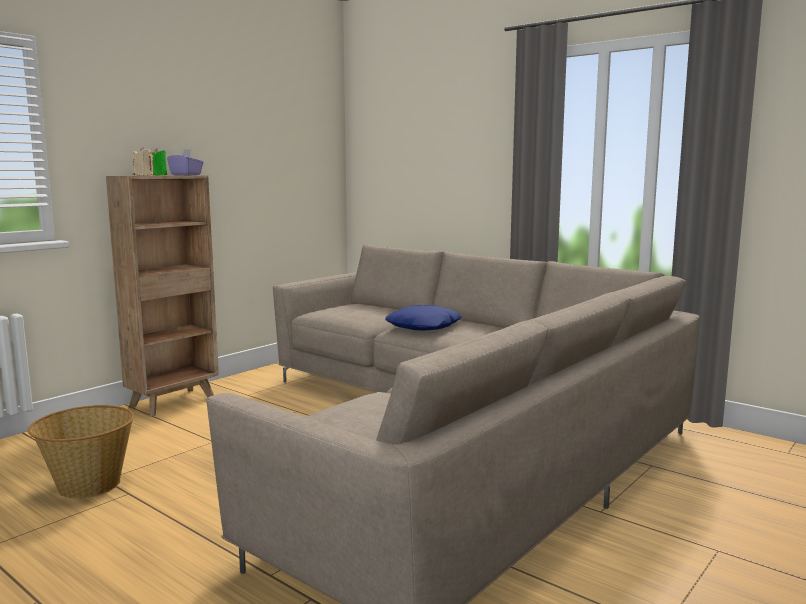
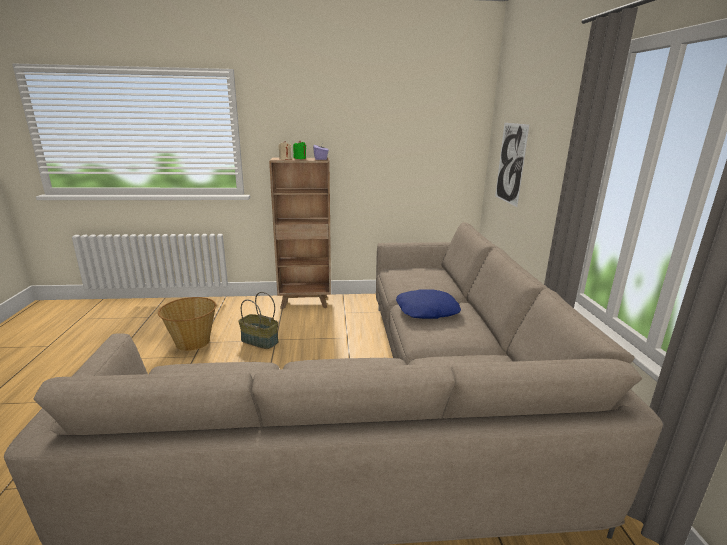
camera: 45 degrees right, 10 degrees up
none -> basket [238,292,279,349]
none -> picture [495,123,529,207]

